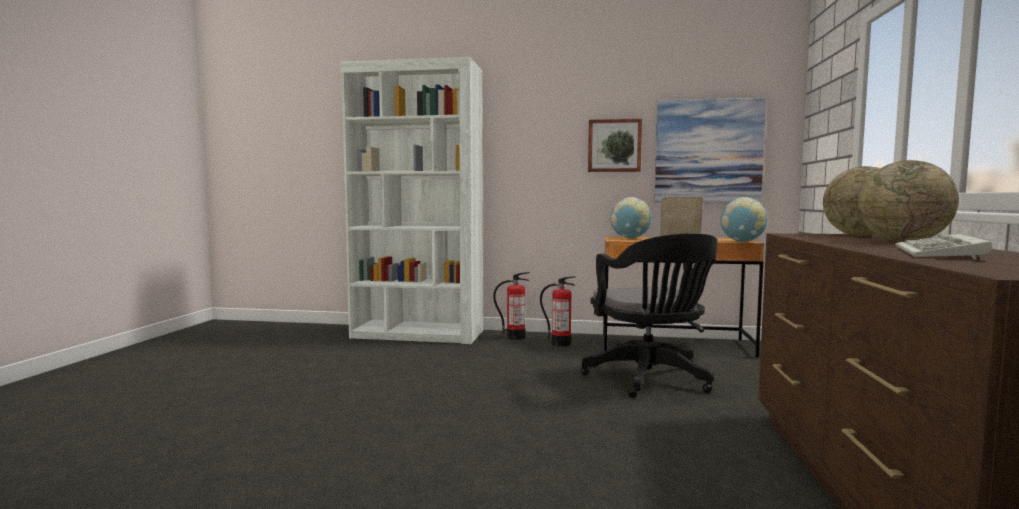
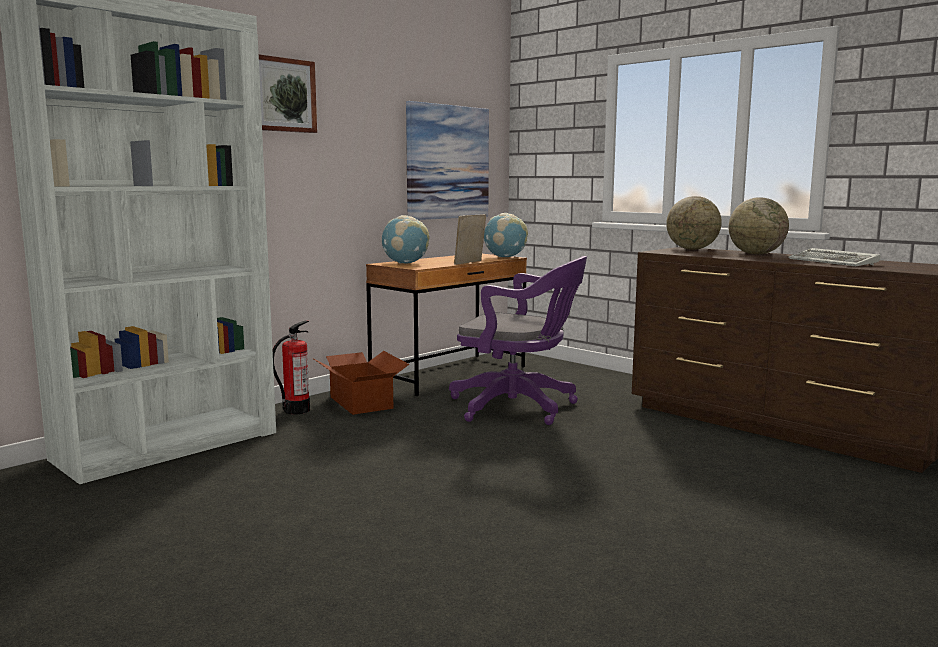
camera: 55 degrees left, 5 degrees up
fire extinguisher [540,276,576,347] -> cardboard box [312,351,409,415]
black office chair [580,233,718,398] -> purple office chair [449,256,587,425]
picture [588,119,642,172] -> picture moved to [259,54,317,133]

